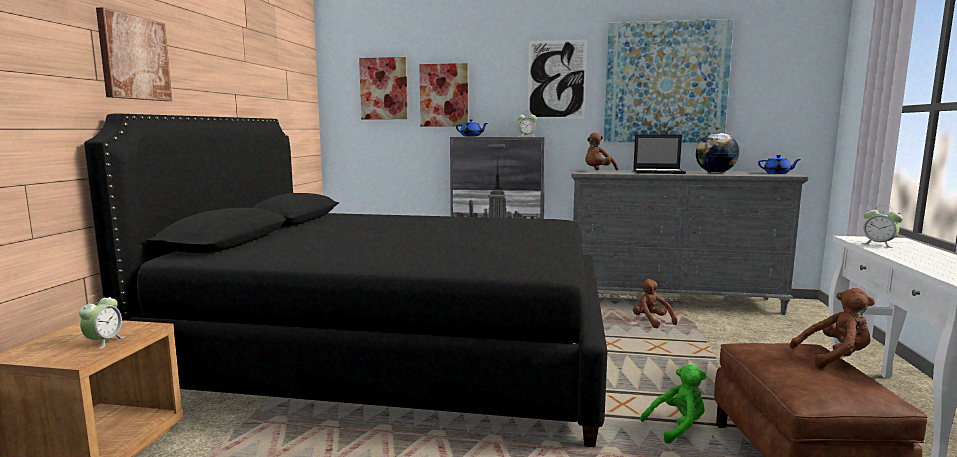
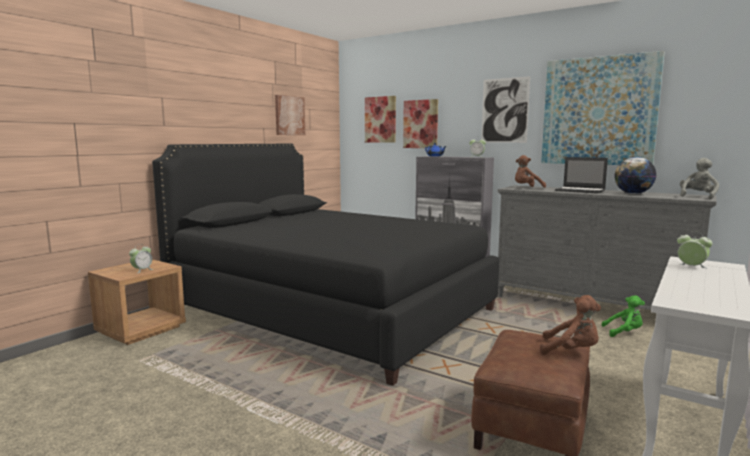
camera: 25 degrees right, 0 degrees up
picture [96,7,172,101] -> picture moved to [275,95,305,135]
brown plush toy [633,279,678,328] -> none
green plush toy [640,364,706,444] -> green plush toy moved to [602,295,645,337]
blue teapot [758,155,801,174] -> grey plush toy [680,158,719,200]
alarm clock [861,205,903,248] -> alarm clock turned 150 degrees clockwise [677,231,713,268]

